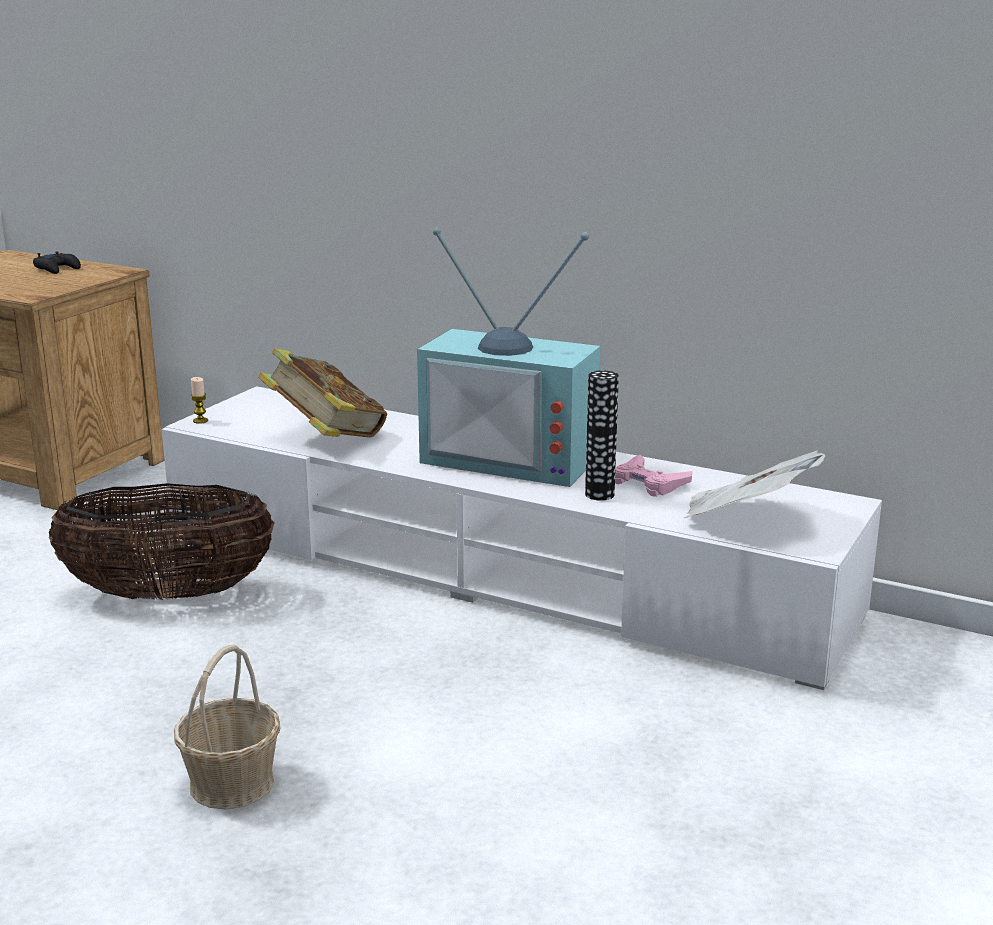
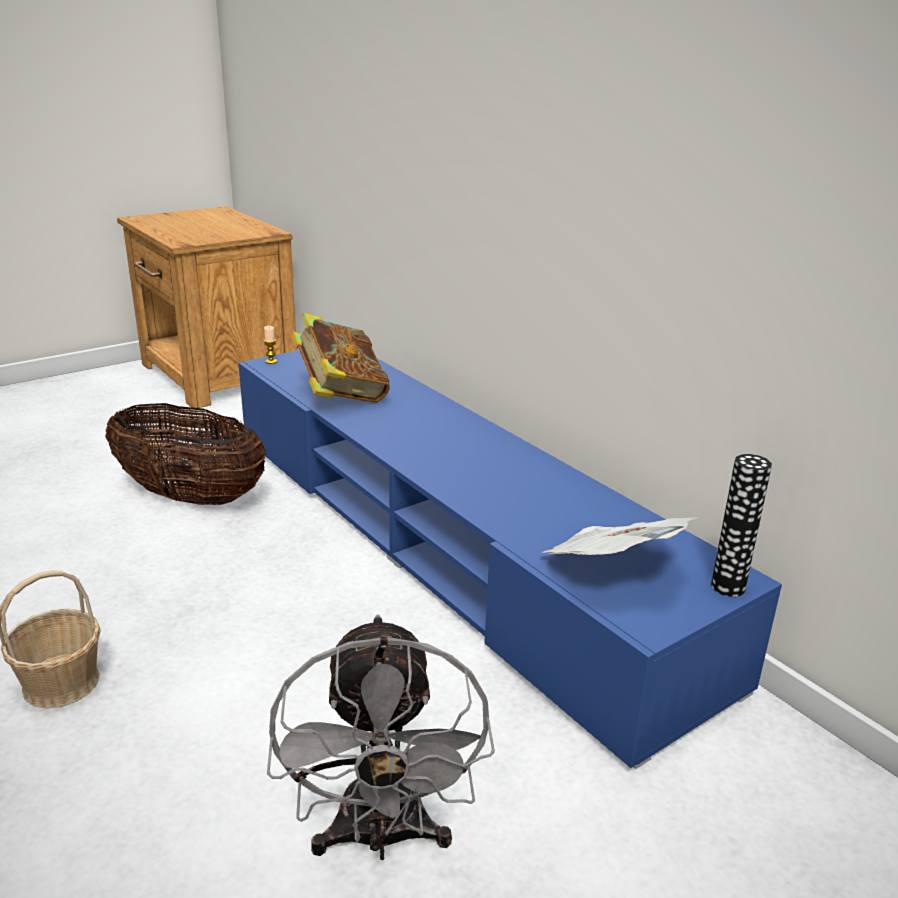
camera: 25 degrees right, 5 degrees up
black game controller [33,251,81,274] -> none
white tv stand [161,386,882,690] -> blue tv stand [238,350,782,769]
television [417,227,600,487] -> none
vase [585,370,619,501] -> vase moved to [711,454,772,597]
pink game controller [615,455,692,497] -> none
none -> grey fan [267,615,495,860]

